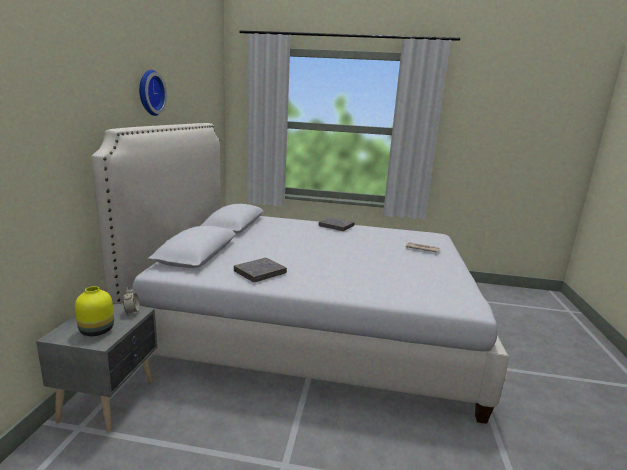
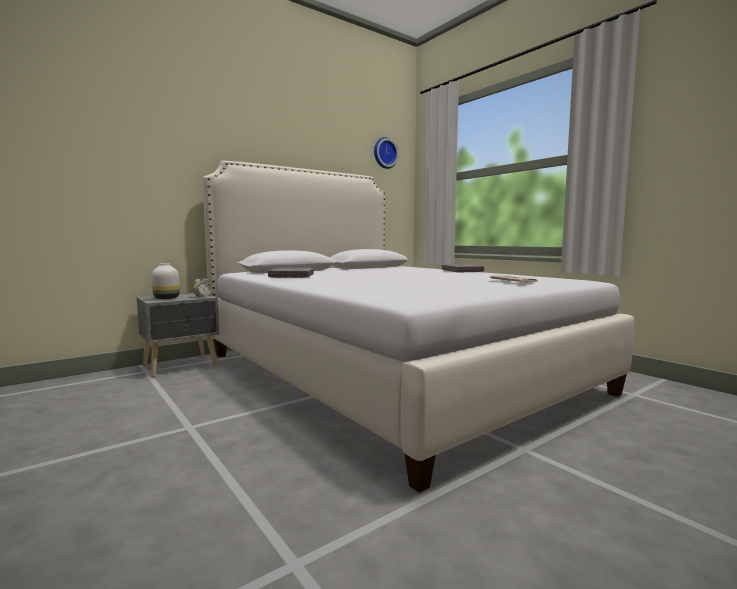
camera: 45 degrees right, 10 degrees down
yellow vase [75,286,114,336] -> white vase [152,263,180,299]
wall clock [139,70,167,116] -> wall clock moved to [374,137,399,169]

